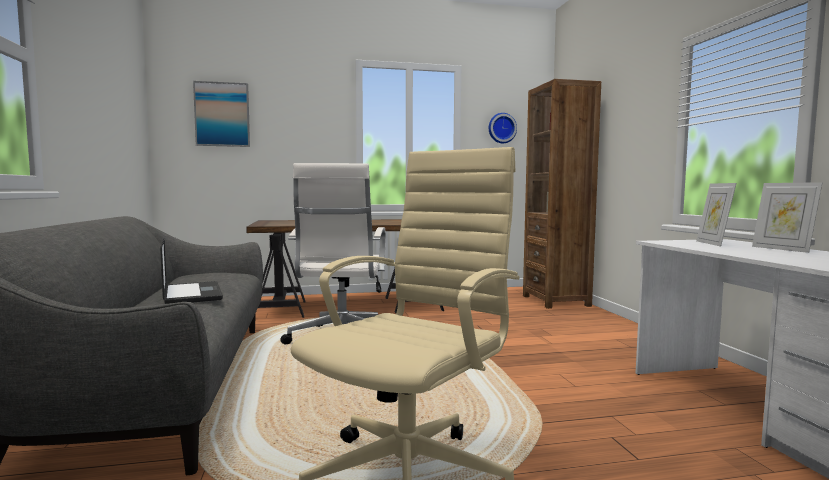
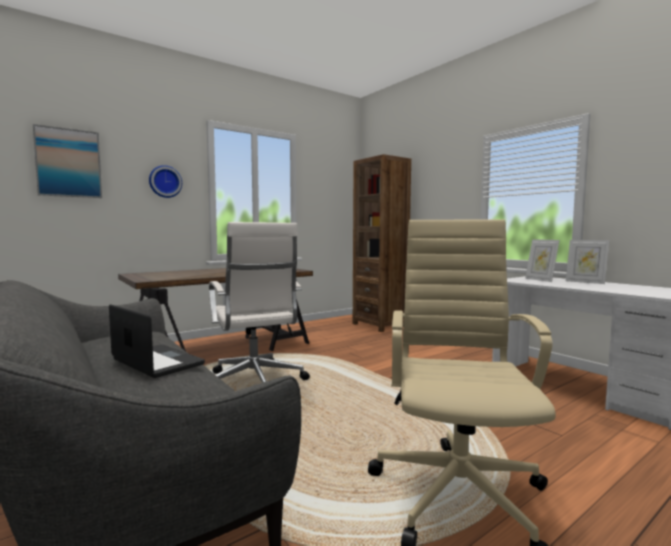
camera: 25 degrees left, 0 degrees up
wall clock [489,113,517,143] -> wall clock moved to [149,165,182,198]

